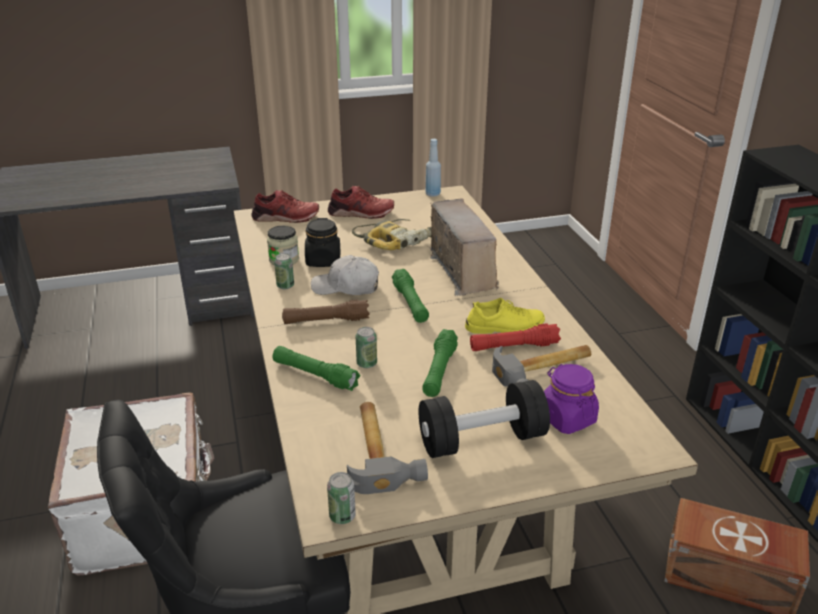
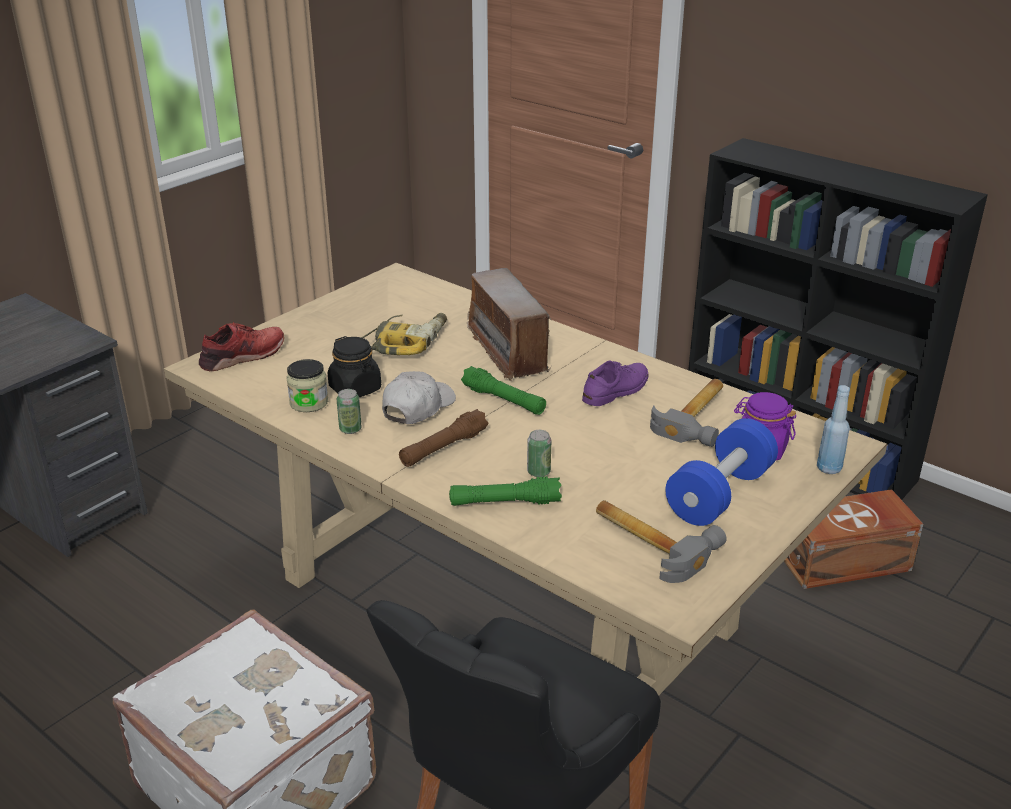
camera: 35 degrees left, 0 degrees up
white cap [311,255,379,295] -> white cap turned 150 degrees clockwise [382,371,456,424]
can [327,472,356,524] -> none
red shoe [328,186,394,219] -> none
black dumbbell [419,380,550,458] -> blue dumbbell [665,418,778,526]
green flashlight [422,329,458,397] -> none
blue bottle [426,139,441,197] -> blue bottle moved to [817,385,850,474]
radio [430,198,499,296] -> radio turned 150 degrees counterclockwise [467,268,552,381]
yellow shoe [465,298,545,334] -> purple shoe [582,361,649,406]
red flashlight [470,323,561,351] -> none

